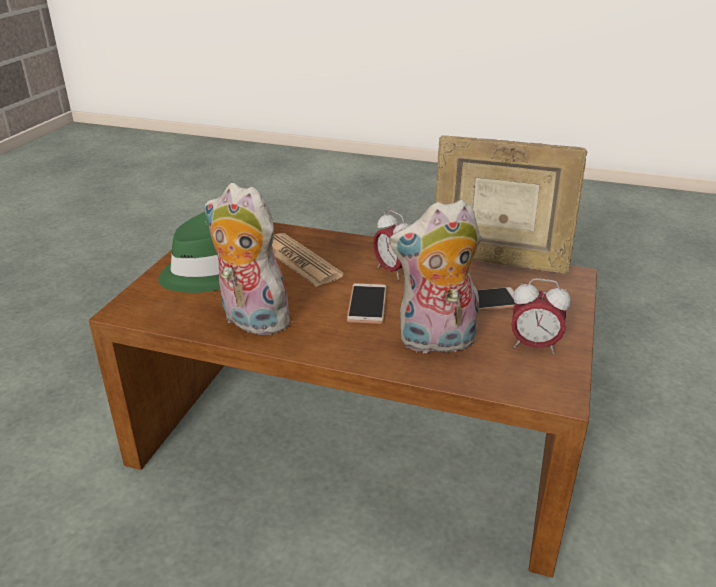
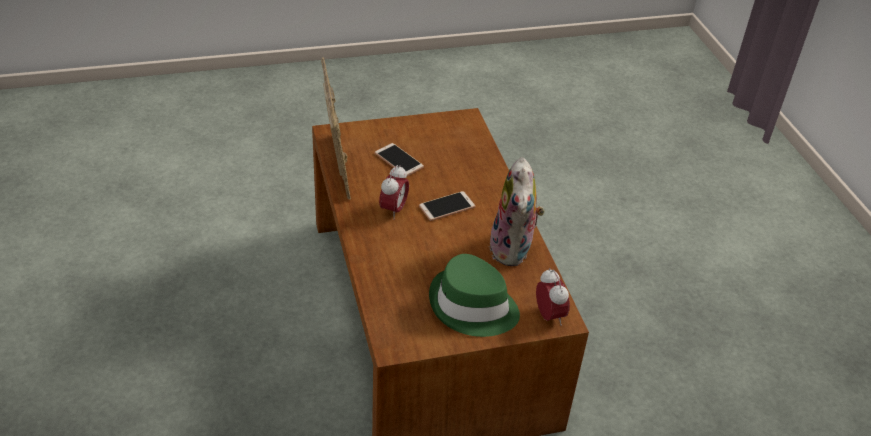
camera: 125 degrees left, 10 degrees up
newspaper [272,233,344,287] -> none
plush toy [389,199,481,353] -> none
alarm clock [511,278,571,354] -> alarm clock moved to [536,268,570,326]

